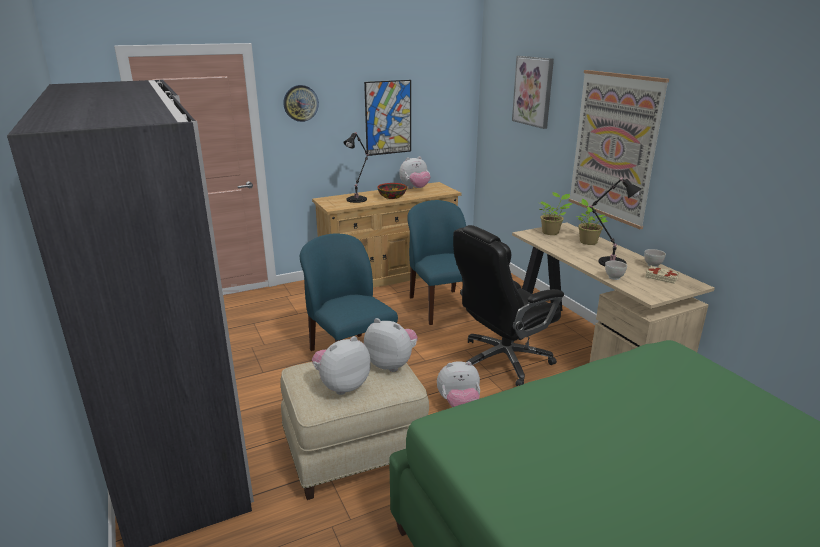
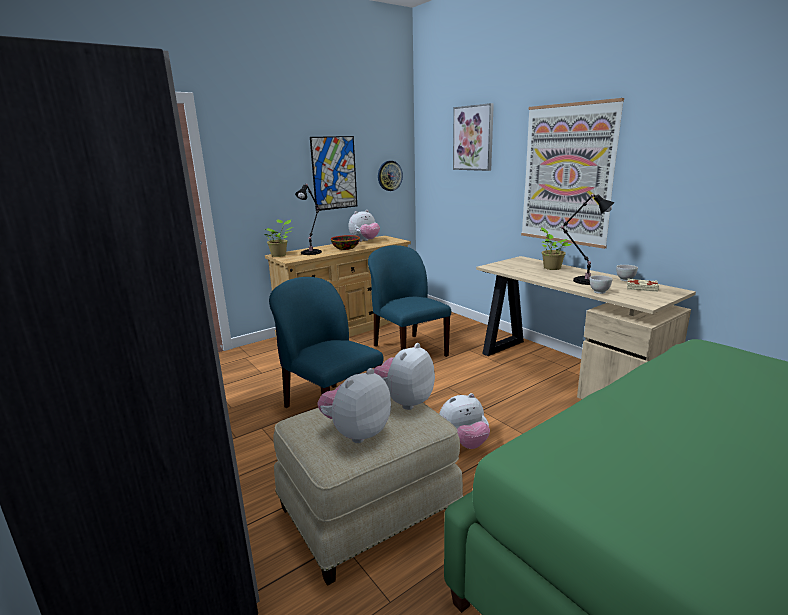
camera: 10 degrees left, 5 degrees down
wall clock [283,85,319,122] -> wall clock moved to [378,161,403,191]
plush toy [364,318,418,372] -> plush toy turned 75 degrees counterclockwise [374,343,435,410]
black office chair [453,225,564,386] -> none
potted plant [539,192,573,235] -> potted plant moved to [264,219,293,257]

